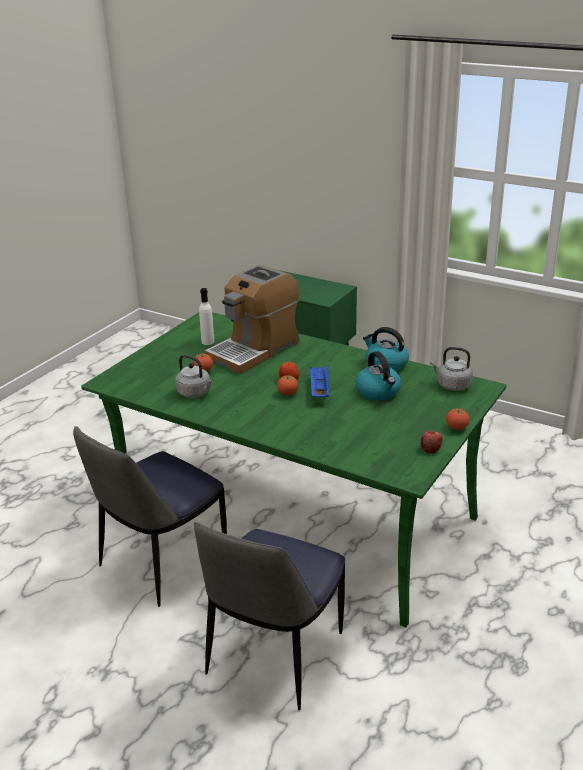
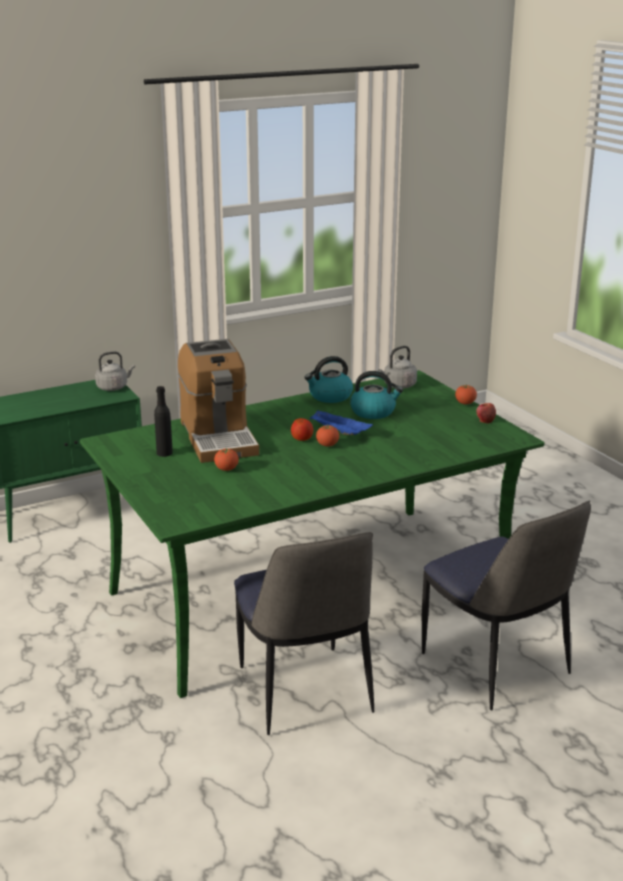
camera: 60 degrees left, 5 degrees down
grey kettle [175,355,214,398] -> grey kettle moved to [95,351,135,391]
white bottle [199,288,214,345] -> black bottle [154,386,173,457]

